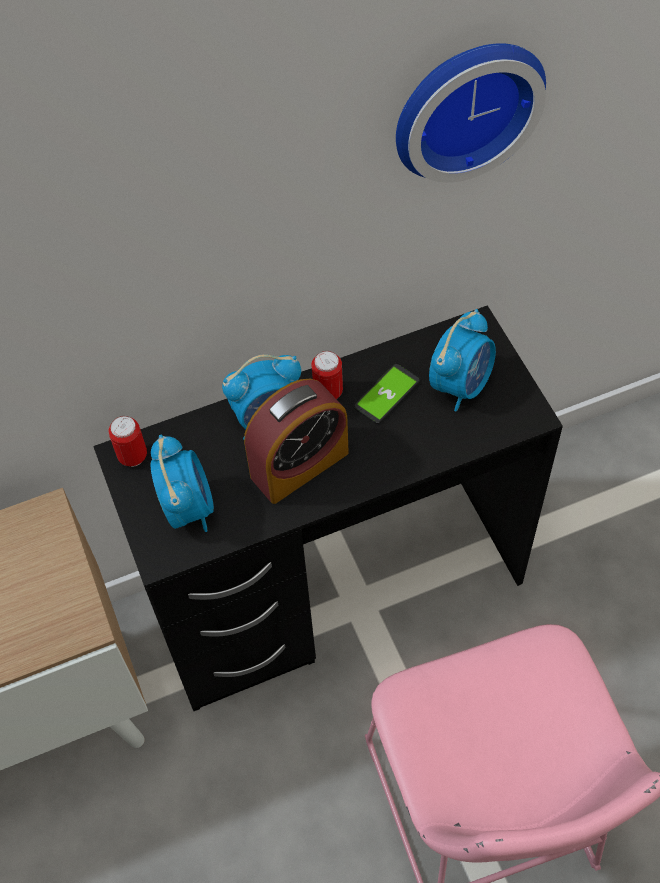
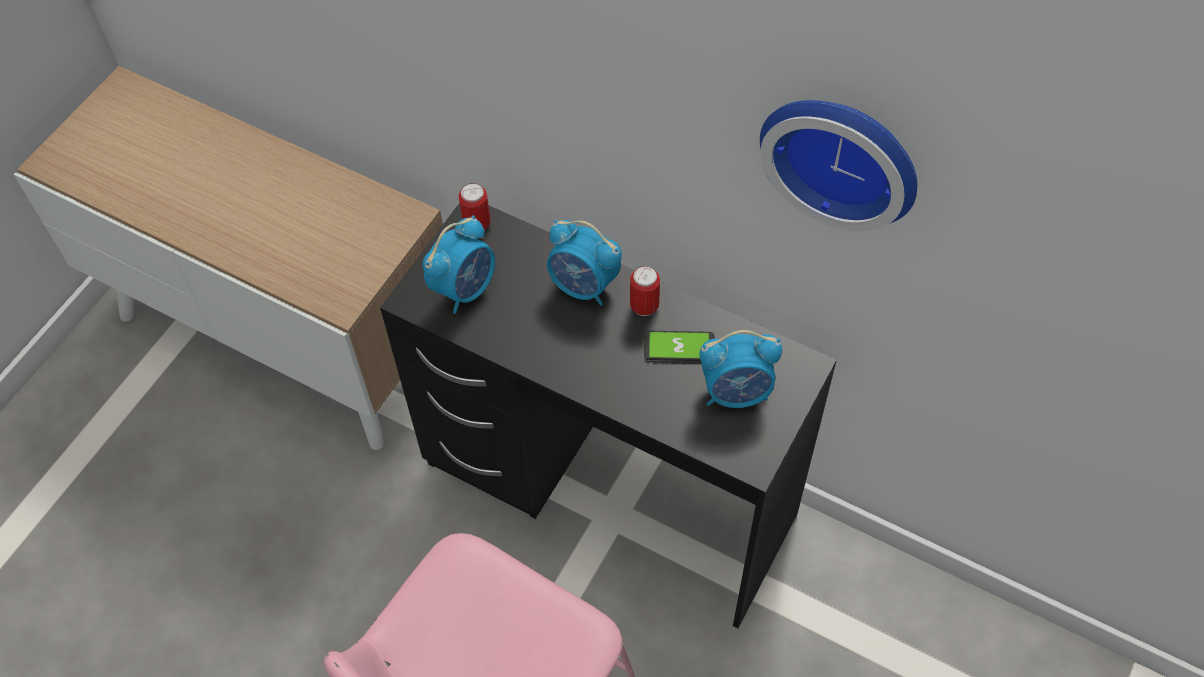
camera: 50 degrees right, 0 degrees up
alarm clock [244,379,349,504] -> none

